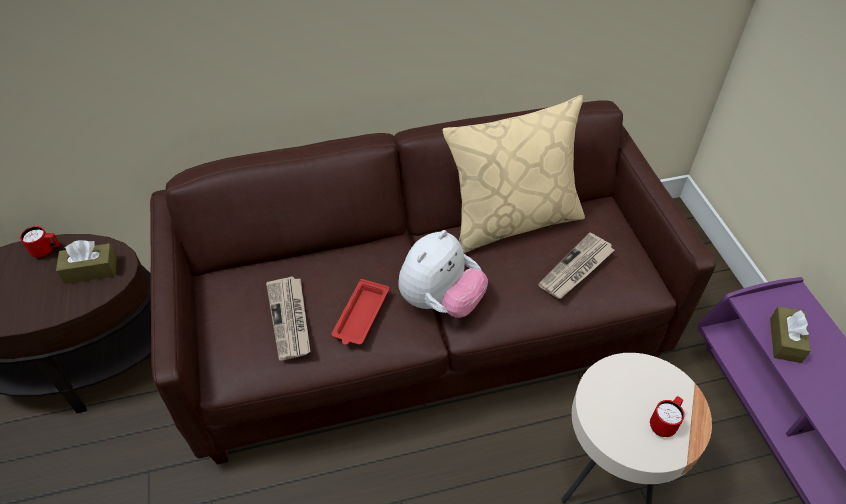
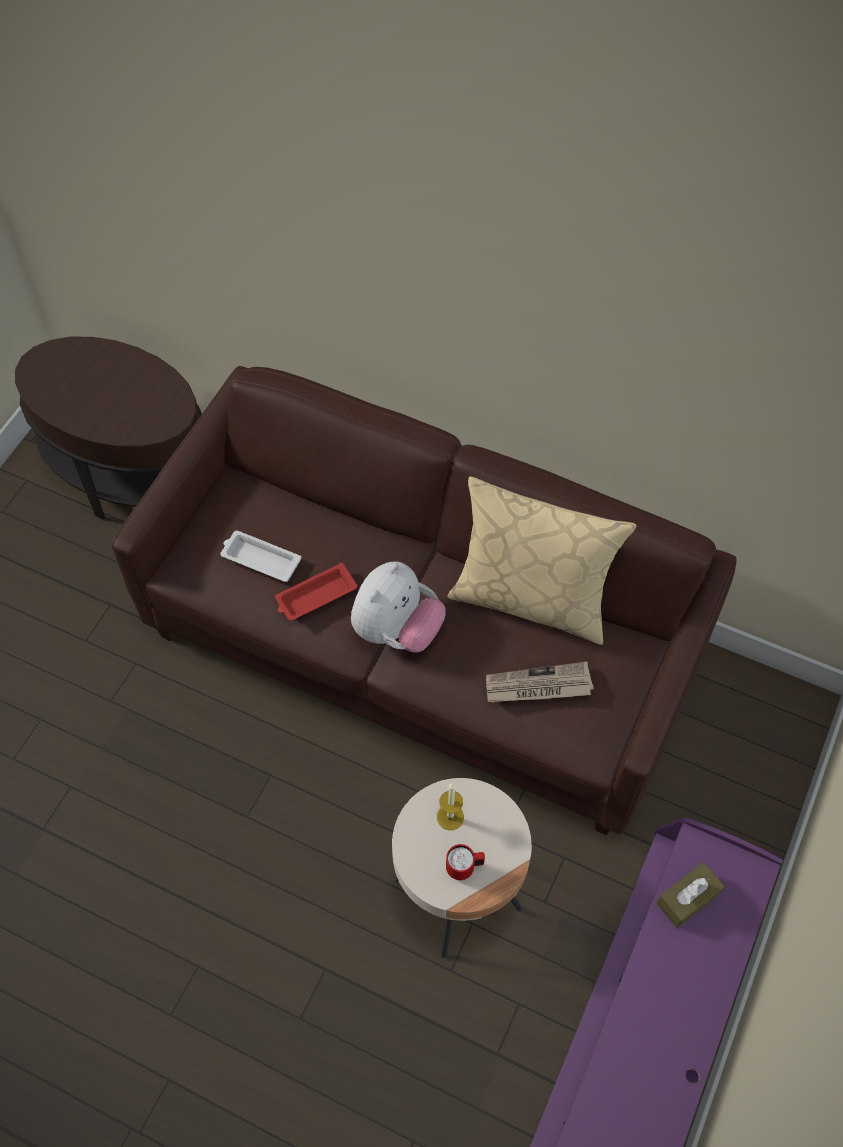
camera: 40 degrees right, 10 degrees up
red mug [20,226,60,258] -> none
brown tissue box [56,240,117,284] -> none
newspaper [266,276,311,361] -> white tray [220,531,301,582]
plush toy [398,230,488,318] -> plush toy turned 45 degrees counterclockwise [351,561,446,652]
none -> candle [437,784,464,830]

